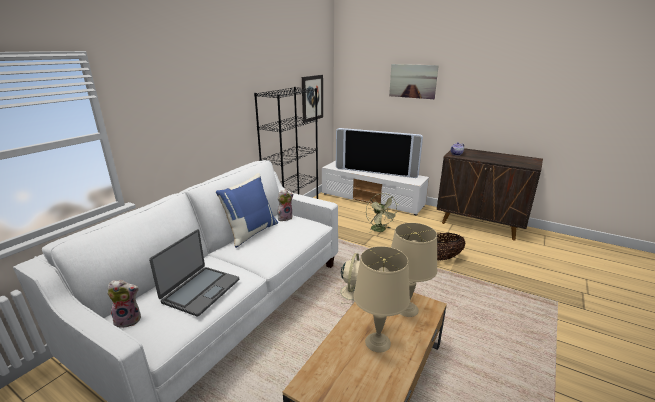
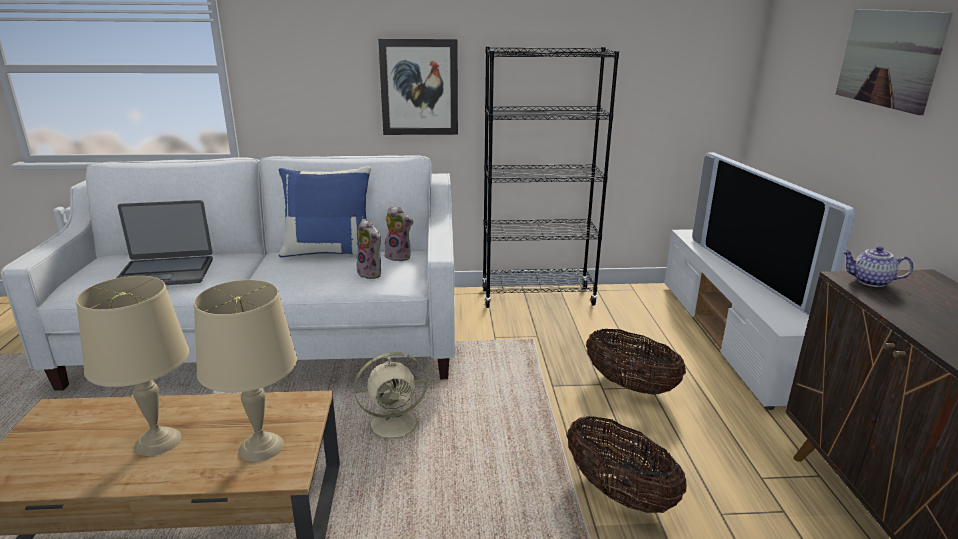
camera: 55 degrees right, 0 degrees up
plush toy [107,280,141,328] -> plush toy moved to [356,219,382,279]
picture [302,75,323,123] -> picture moved to [378,39,458,135]
green fan [366,193,399,233] -> basket [586,329,686,395]

